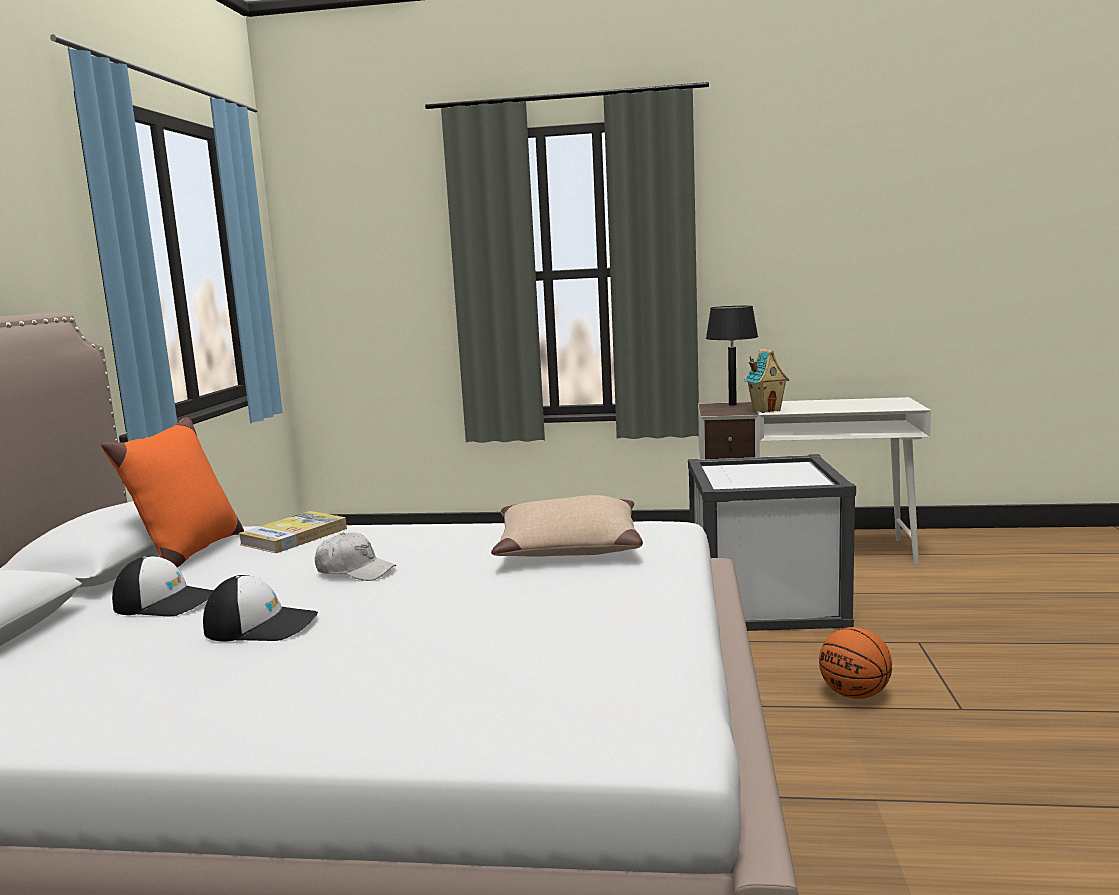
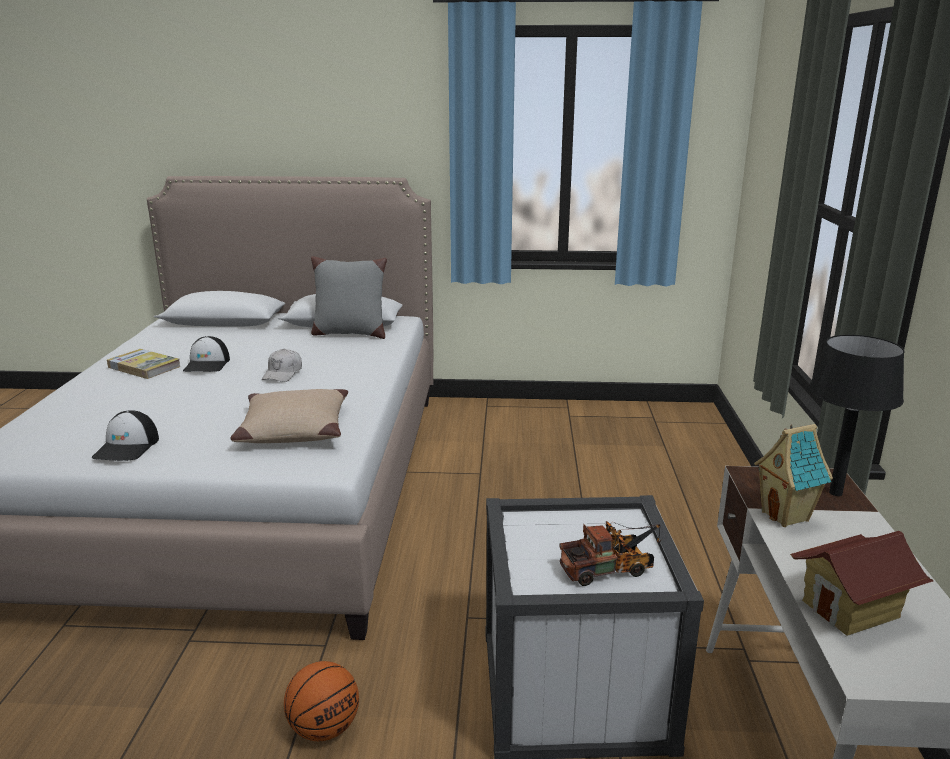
camera: 85 degrees right, 10 degrees up
orange pillow [101,417,244,568] -> grey pillow [311,256,387,339]
cap [112,556,214,616] -> cap moved to [92,410,159,461]
book [238,511,347,553] -> book moved to [107,349,181,379]
none -> toy truck [559,521,661,586]
none -> toy house [790,531,933,636]

